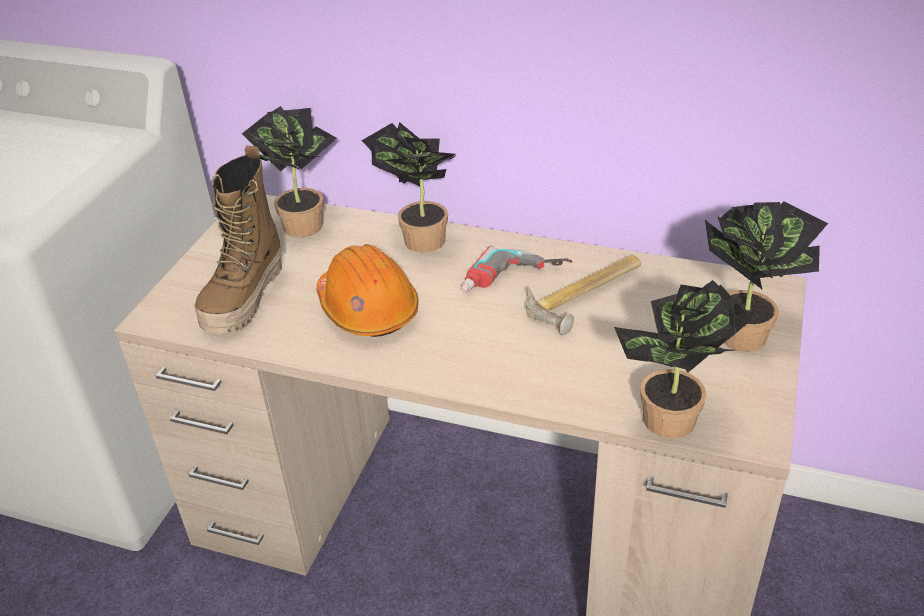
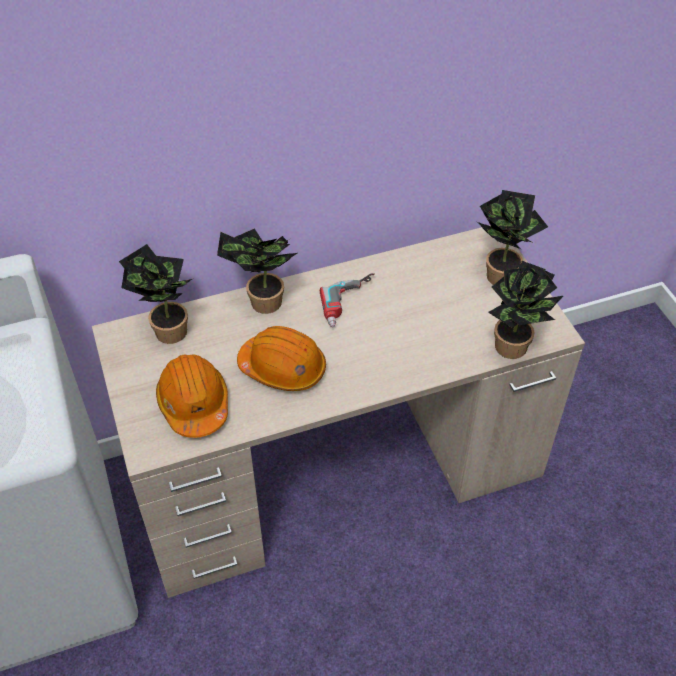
camera: 40 degrees left, 10 degrees up
boot [194,146,282,334] -> orange hard hat [156,354,228,438]
hammer [526,255,641,335] -> none

